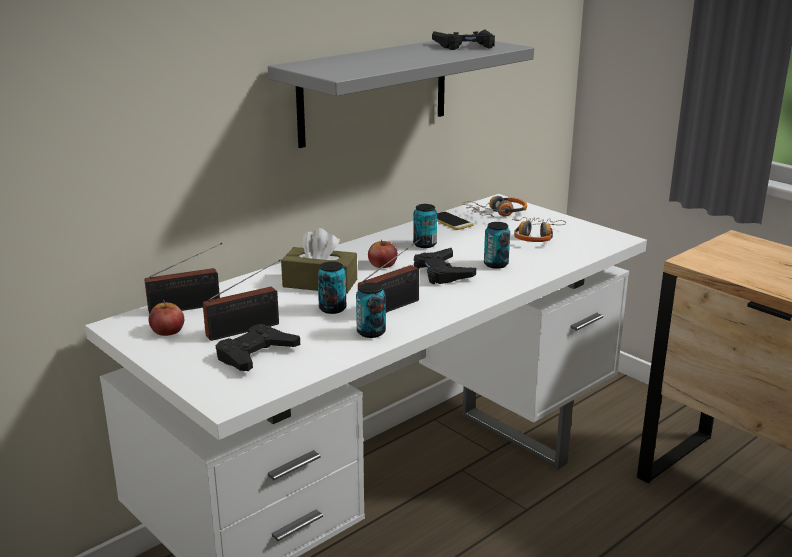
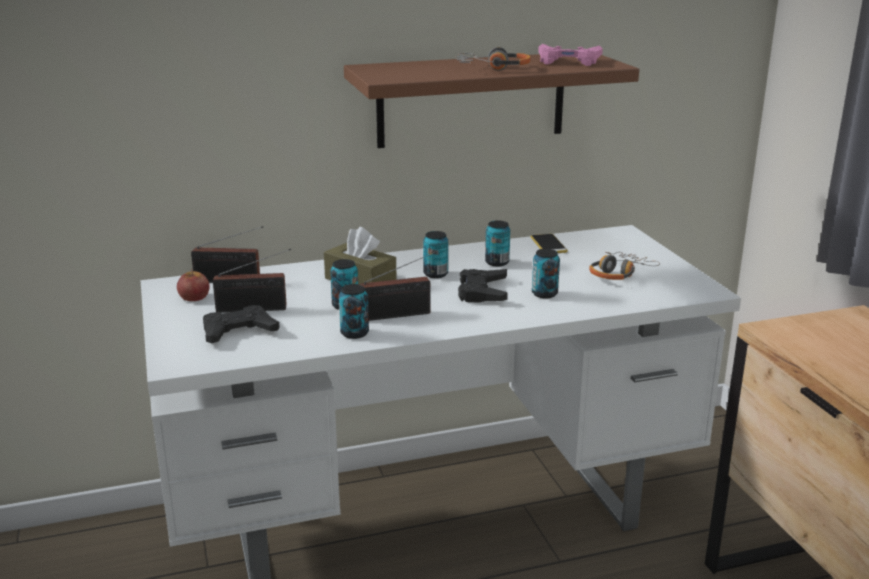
camera: 25 degrees right, 0 degrees up
grey shelf [268,41,534,148] -> brown shelf [344,54,639,148]
apple [368,239,398,268] -> can [423,231,449,278]
black game controller [432,30,495,50] -> pink game controller [538,44,603,66]
headphones [462,196,527,217] -> headphones moved to [456,47,531,71]

